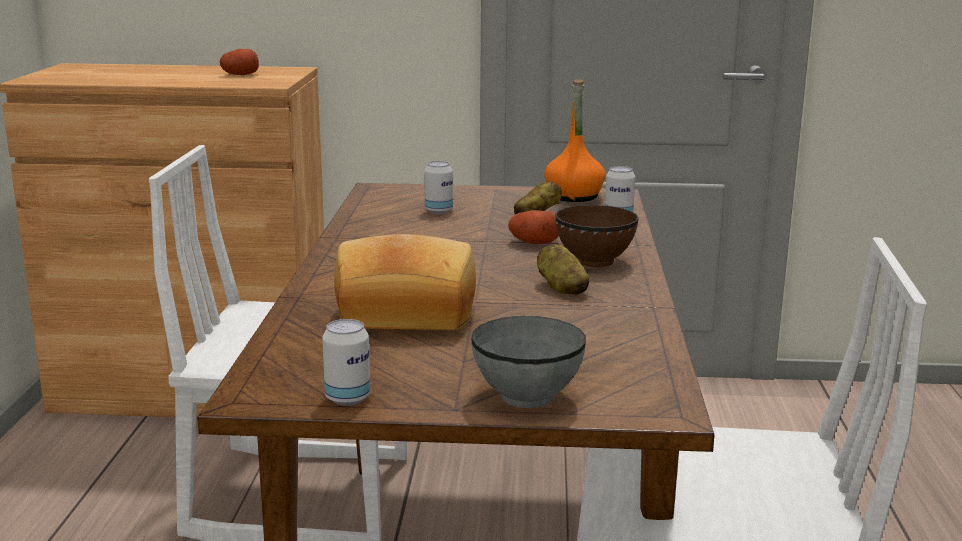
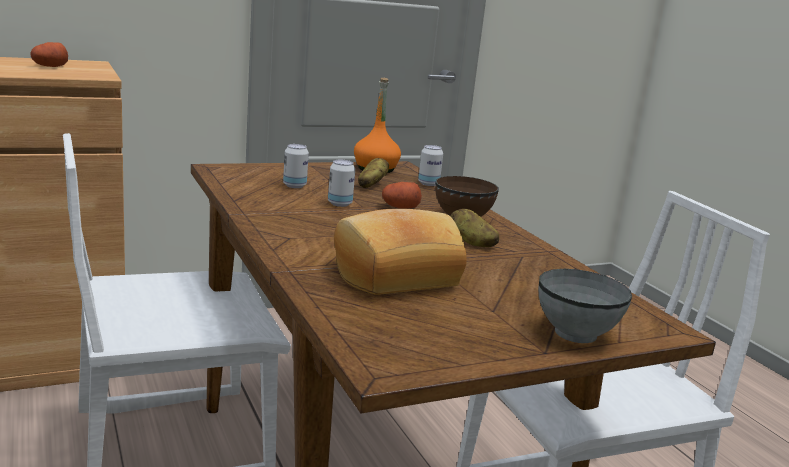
camera: 30 degrees left, 0 degrees up
can [322,319,370,406] -> can moved to [328,160,355,207]

